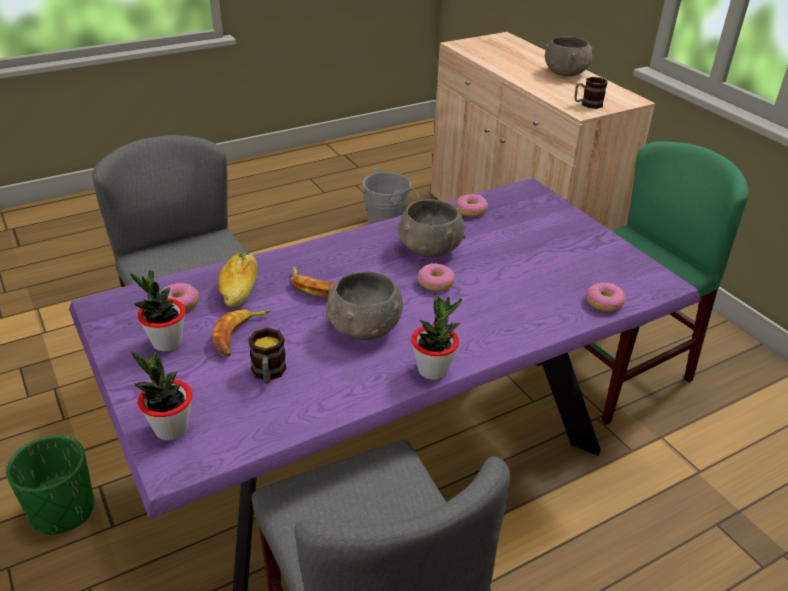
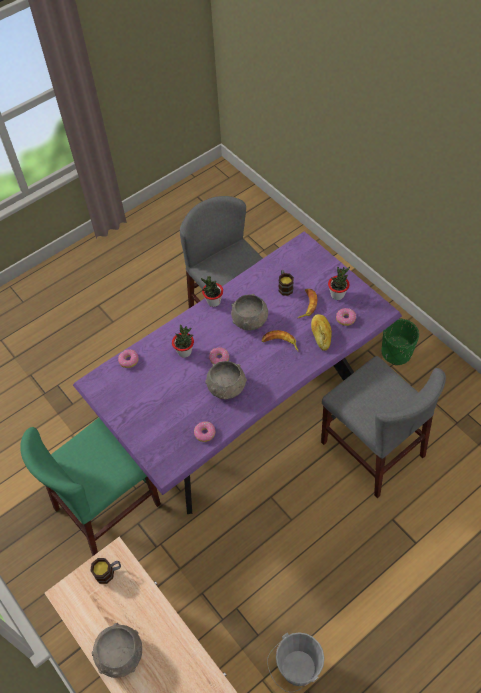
camera: 175 degrees right, 20 degrees up
potted plant [131,350,192,441] -> potted plant moved to [172,324,194,358]

